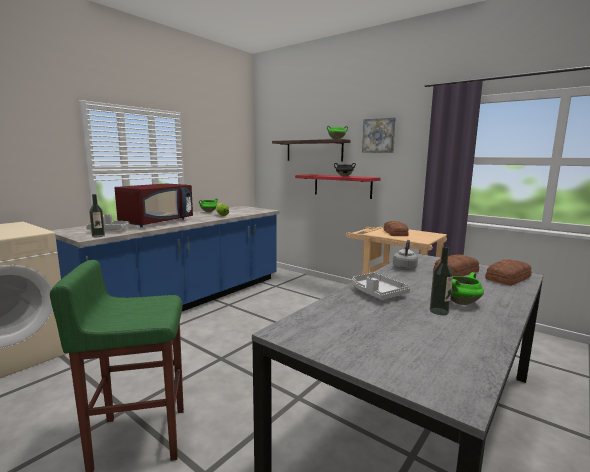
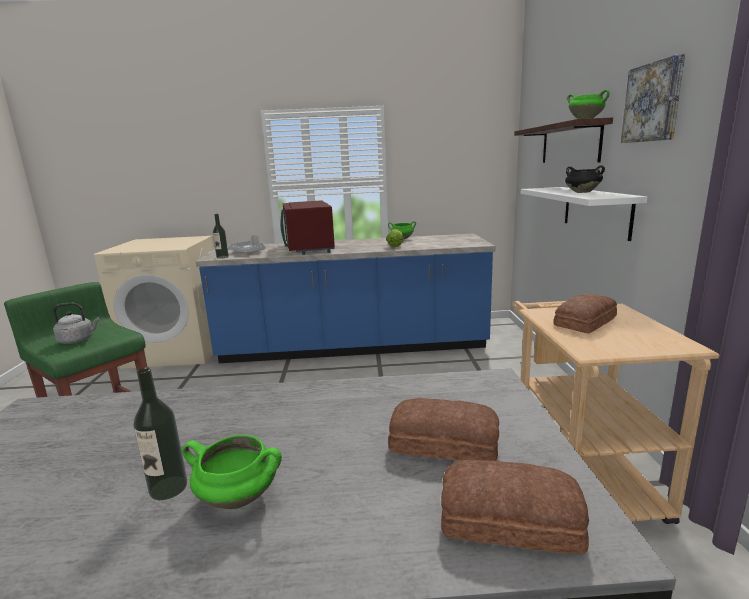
camera: 50 degrees right, 5 degrees up
red microwave [115,184,193,227] -> red microwave turned 90 degrees clockwise [281,200,335,255]
red shelf [295,175,381,199] -> white shelf [521,187,647,241]
grey tray [352,273,410,300] -> none
grey kettle [393,240,418,270] -> grey kettle moved to [53,303,100,344]

